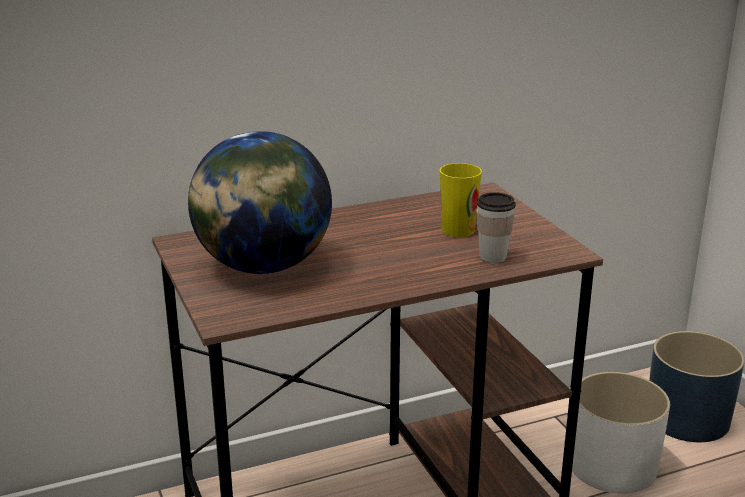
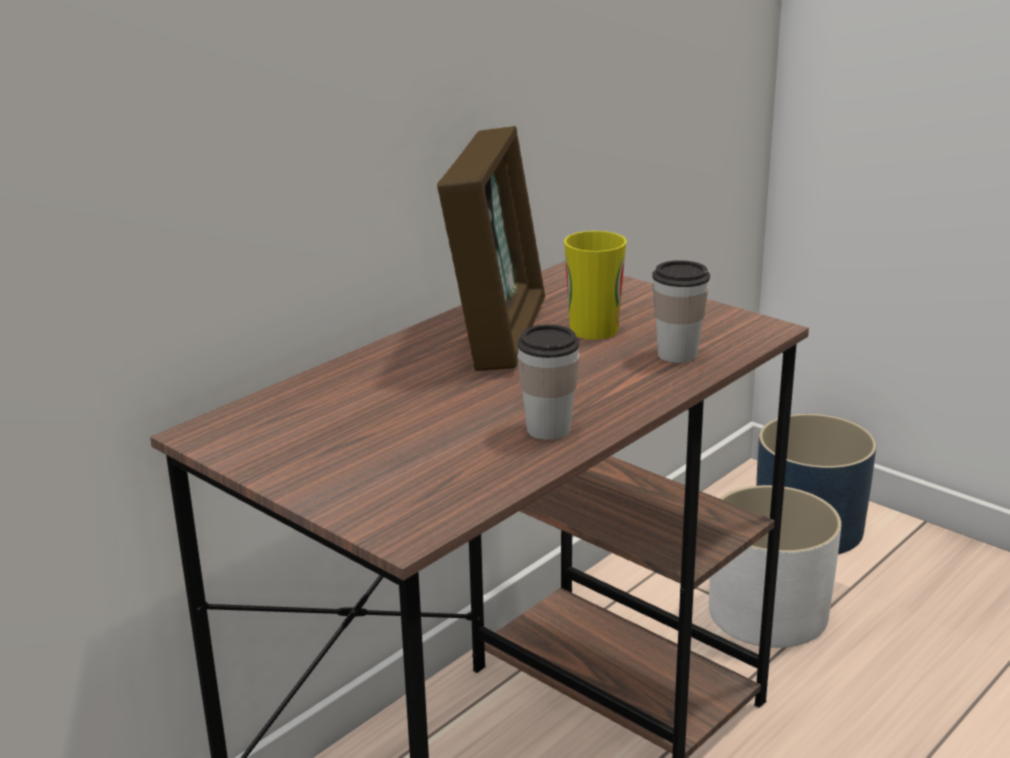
camera: 25 degrees left, 0 degrees up
globe [188,131,332,274] -> none
none -> picture frame [437,126,545,371]
none -> cup [517,324,579,440]

